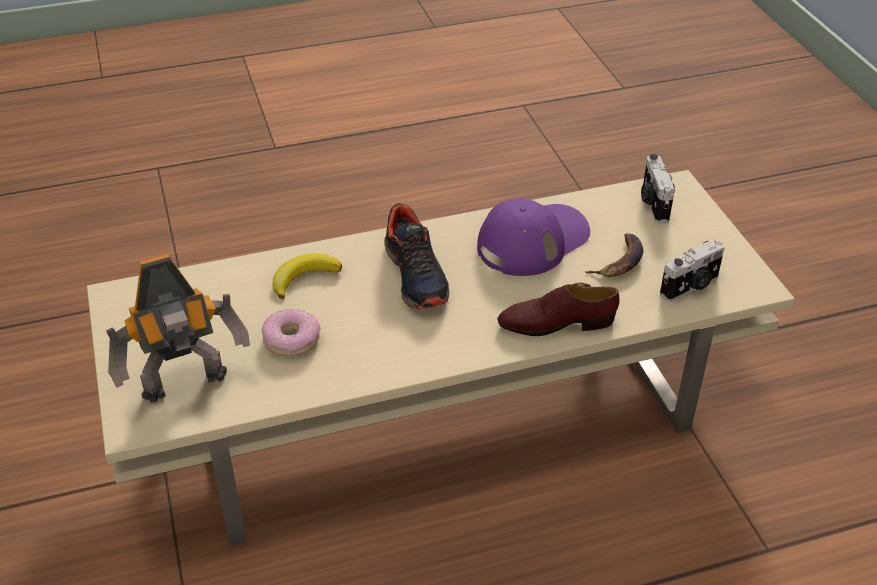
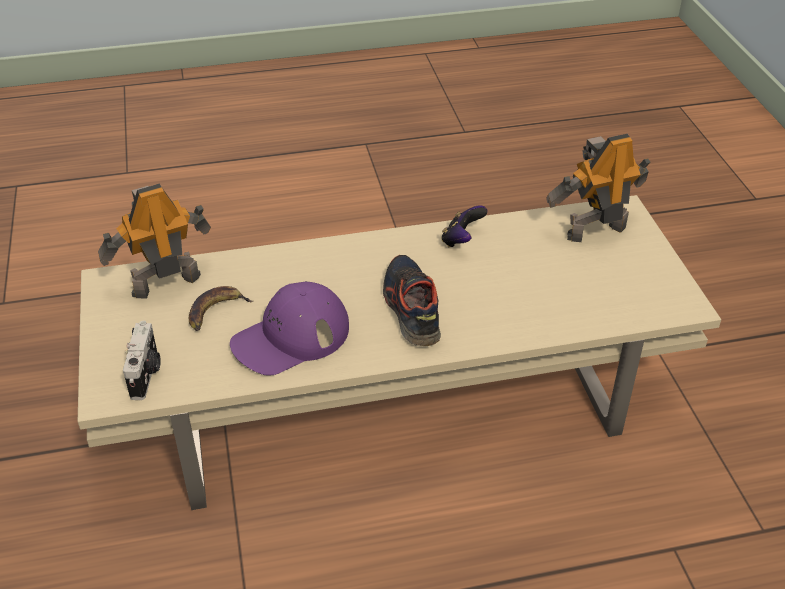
camera: 175 degrees left, 0 degrees up
donut [262,309,321,357] -> none
banana [272,253,342,299] -> none
brown shoe [497,283,619,336] -> none
camera [660,239,725,302] -> toy robot [98,184,211,298]
none -> game controller [441,205,488,248]

